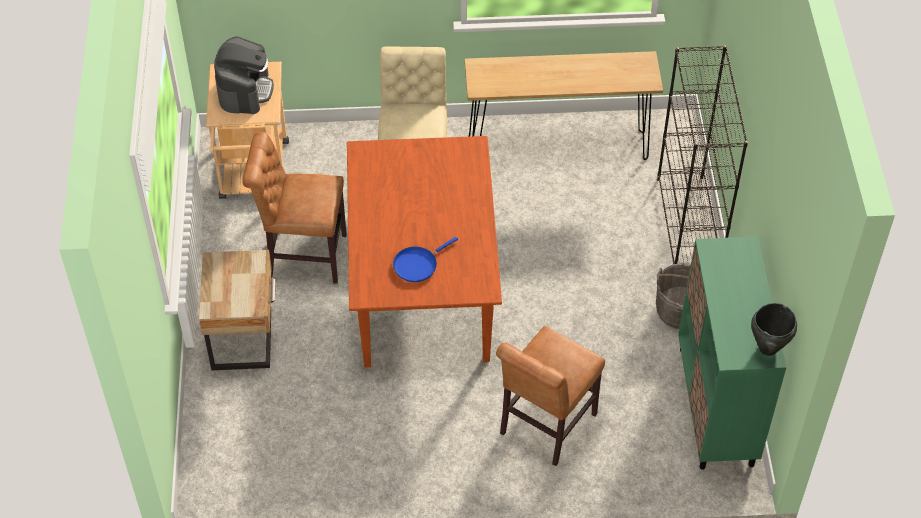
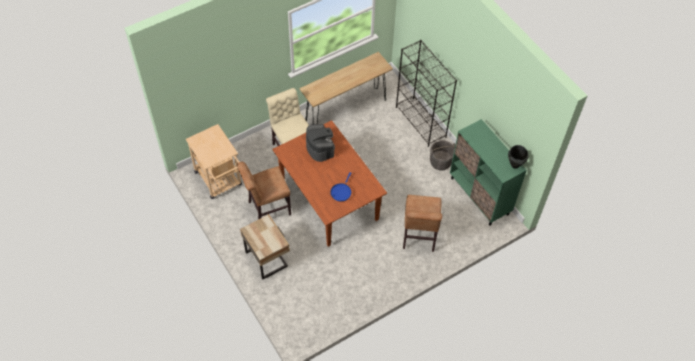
camera: 30 degrees left, 5 degrees up
coffee machine [214,36,274,114] -> coffee machine moved to [306,124,335,162]

